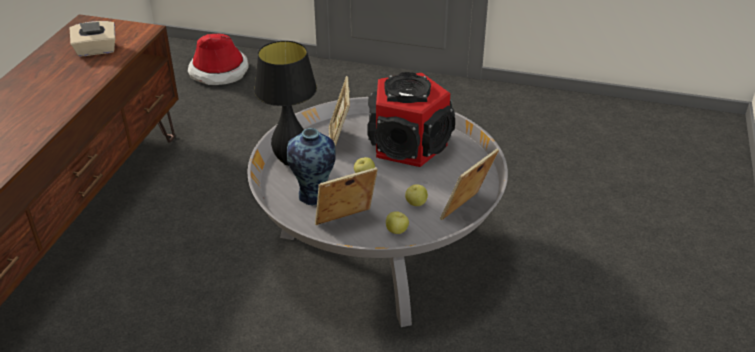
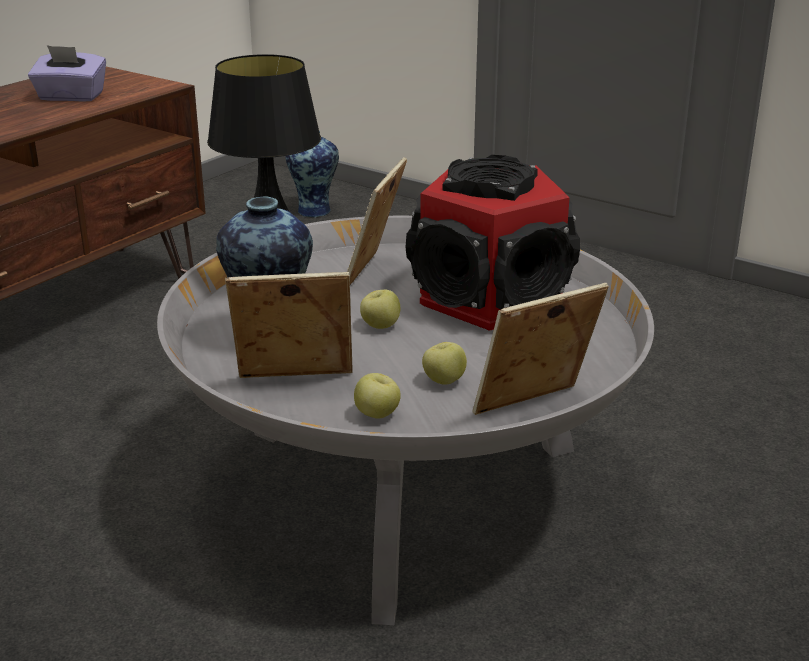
camera: 20 degrees right, 10 degrees down
beige tissue box [69,21,115,57] -> purple tissue box [28,45,106,102]
hat [188,33,249,85] -> vase [286,131,339,217]

